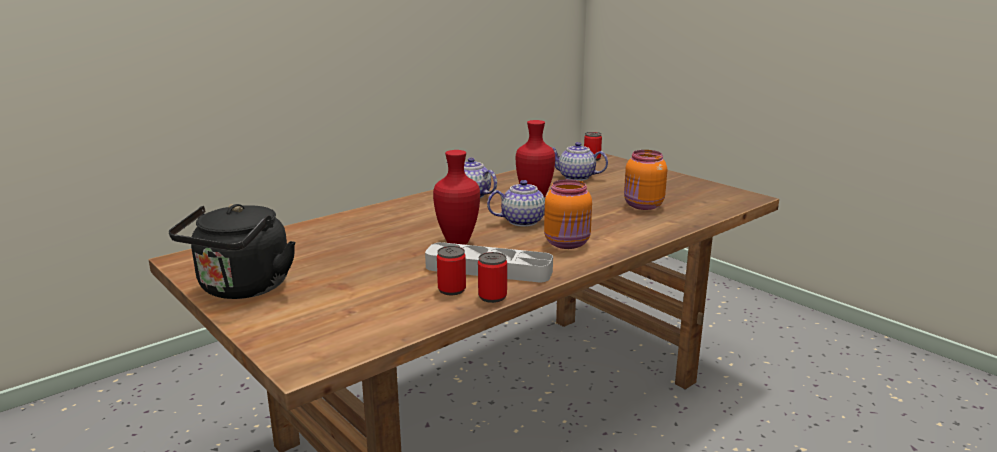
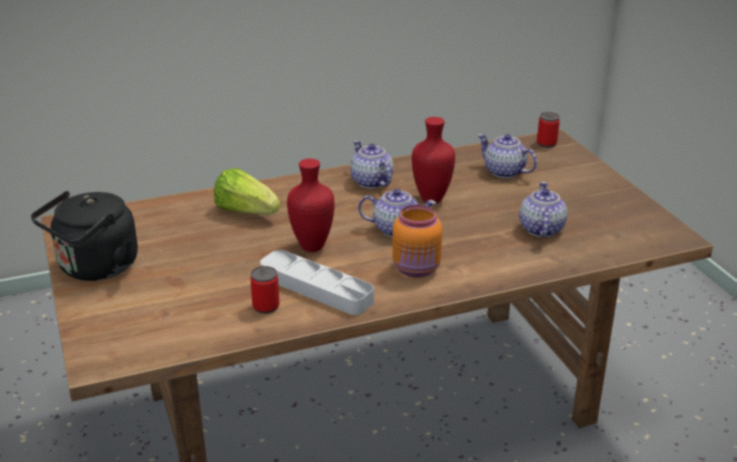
camera: 20 degrees right, 10 degrees up
can [478,252,507,303] -> none
orange jar [624,150,667,210] -> teapot [519,181,568,237]
none -> lettuce [214,168,281,215]

